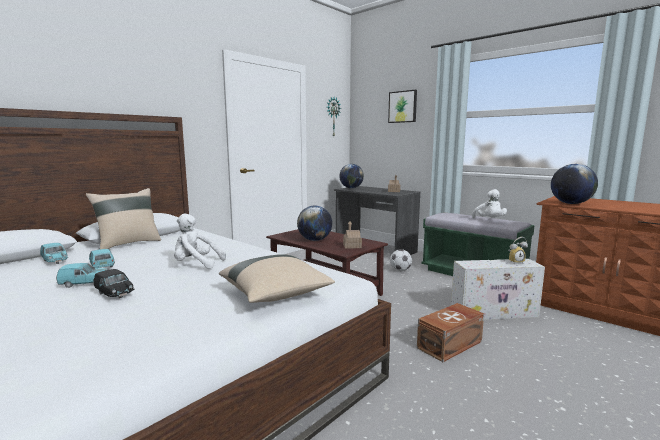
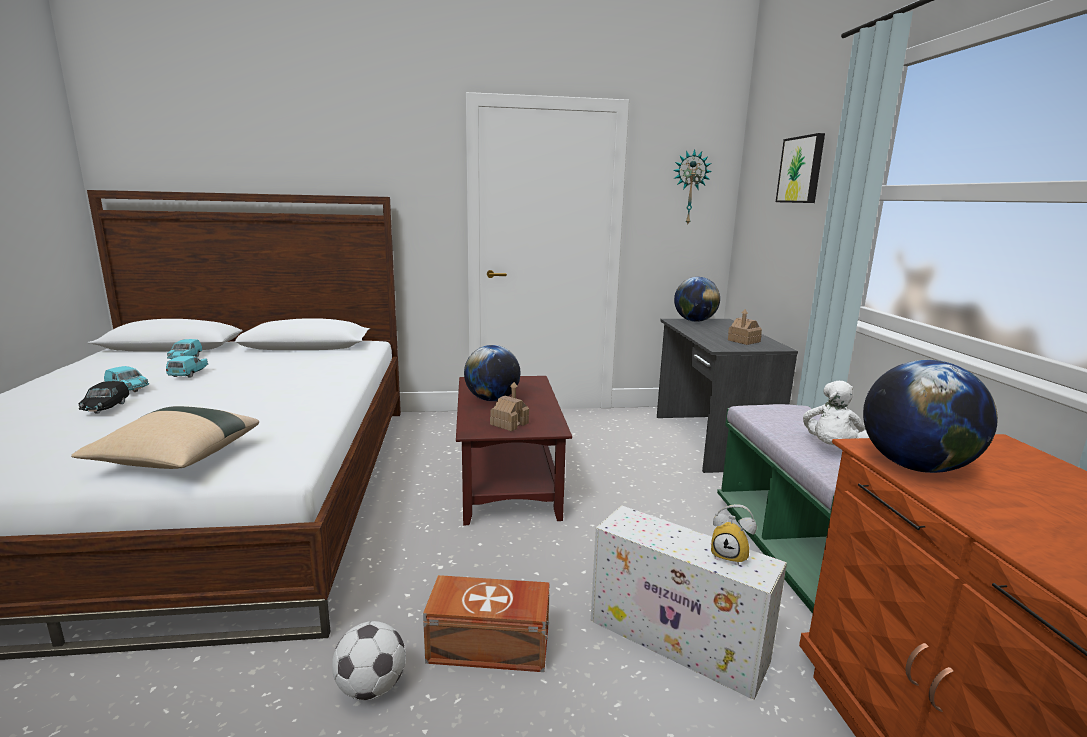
camera: 40 degrees right, 5 degrees up
beige pillow [86,188,161,249] -> none
white plush toy [174,213,226,269] -> none
football [390,249,412,271] -> football moved to [332,621,406,700]

